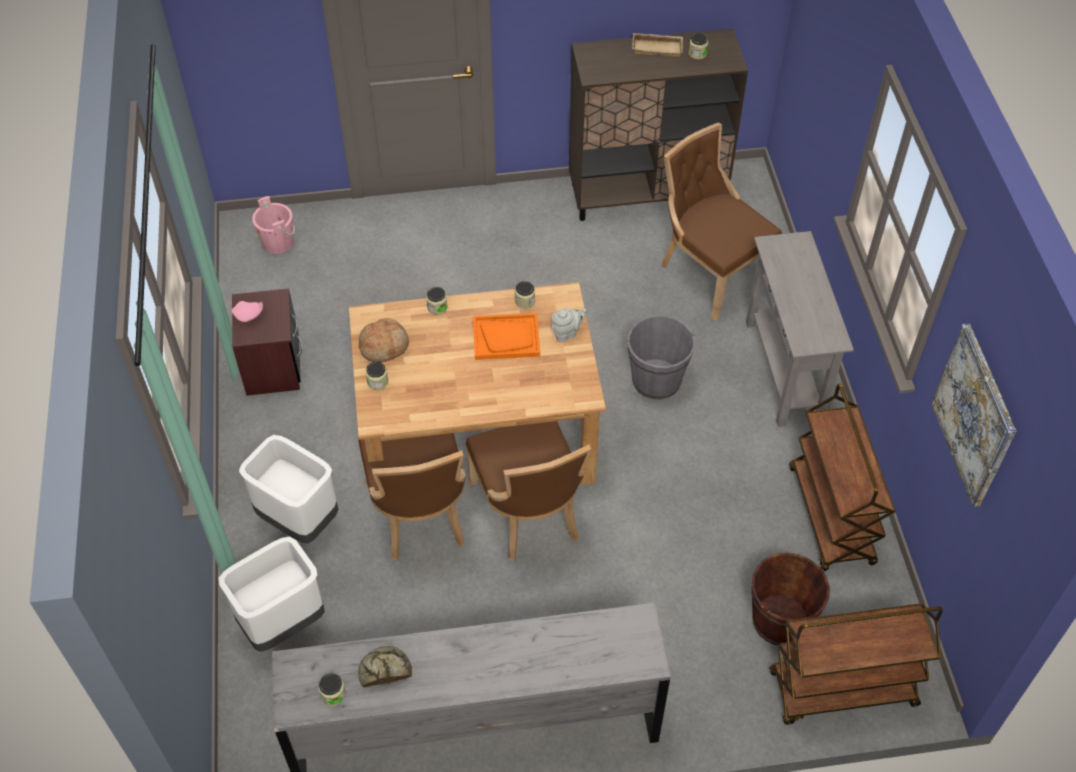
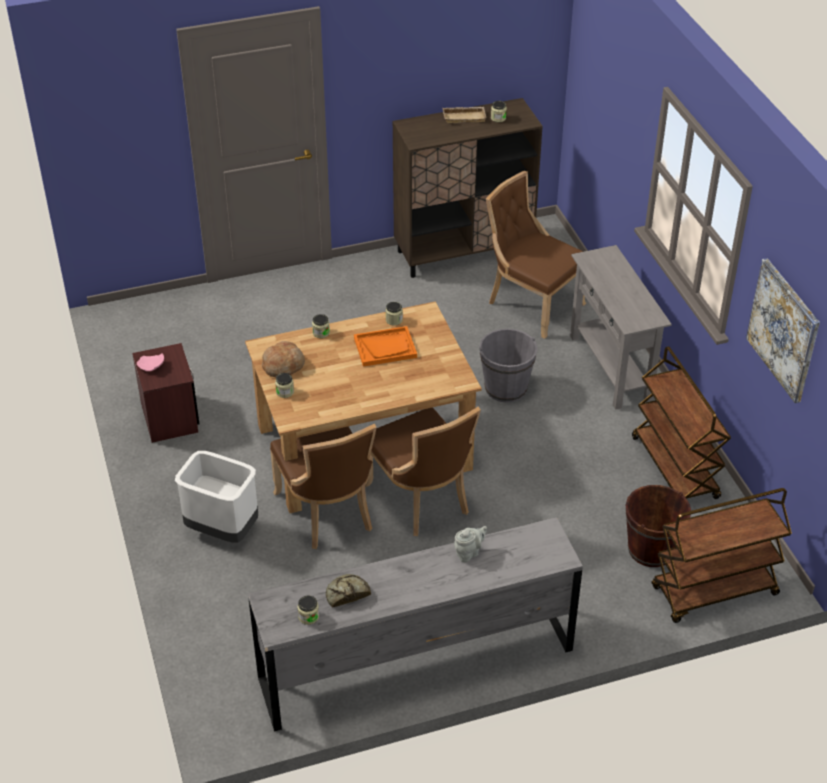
camera: 10 degrees left, 10 degrees down
white trash can [219,536,325,652] -> none
pink bucket [252,196,295,254] -> none
grey teapot [552,308,587,342] -> grey teapot moved to [454,526,487,562]

